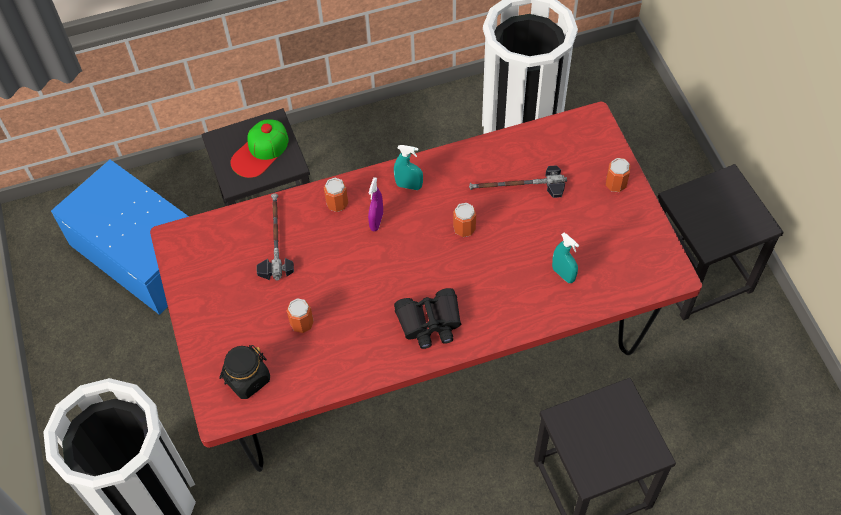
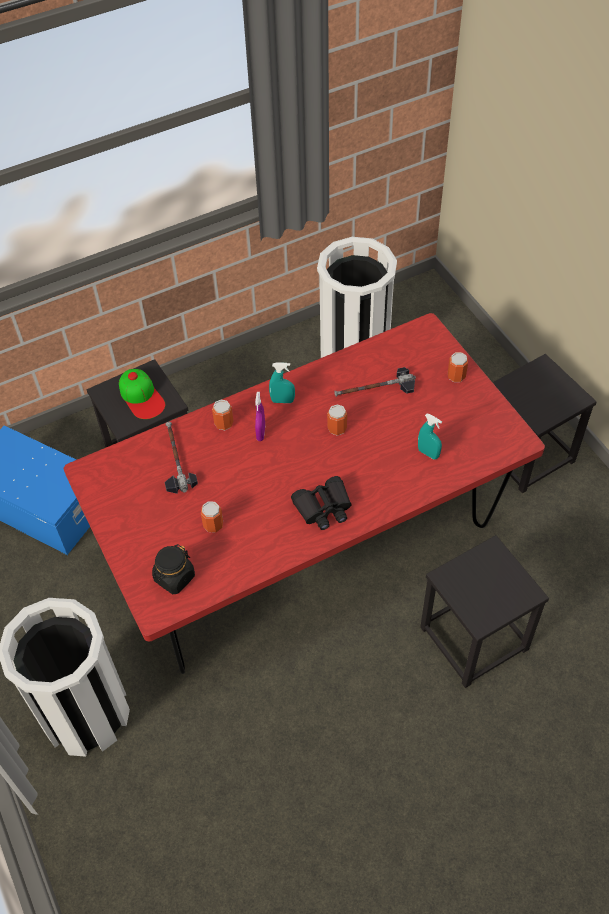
camera: 10 degrees left, 5 degrees down
cap [230,119,288,178] -> cap turned 60 degrees counterclockwise [119,369,165,419]

